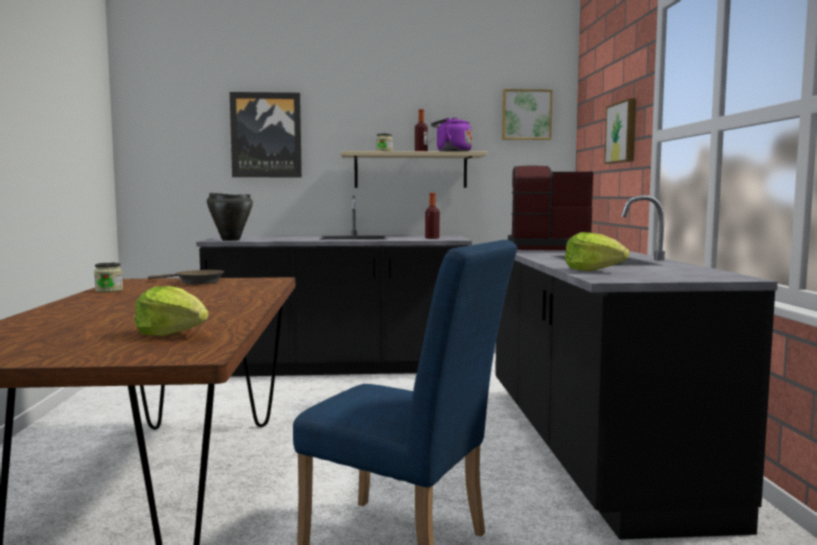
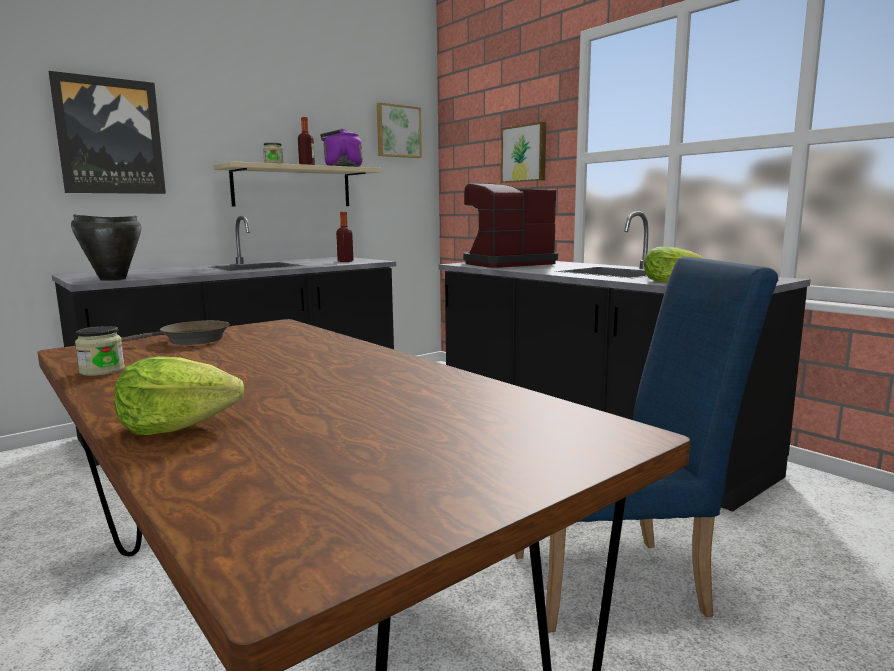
camera: 35 degrees left, 5 degrees up
lettuce [134,286,209,336] -> lettuce moved to [114,356,244,435]

